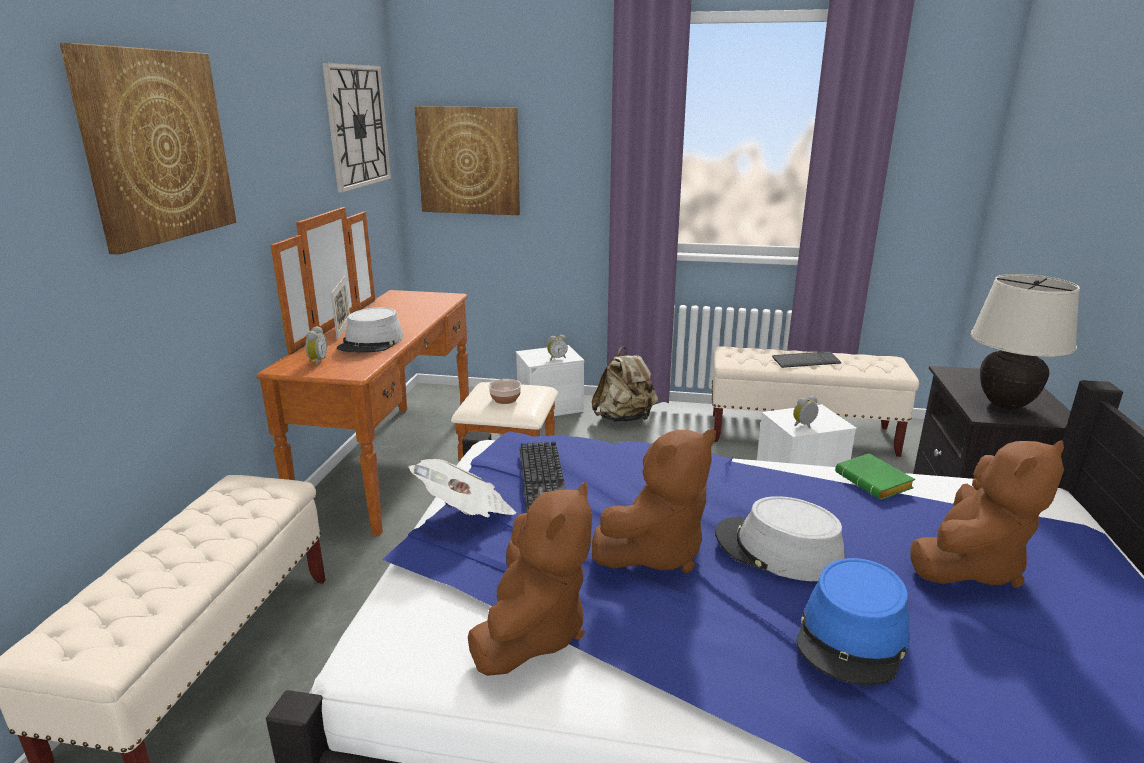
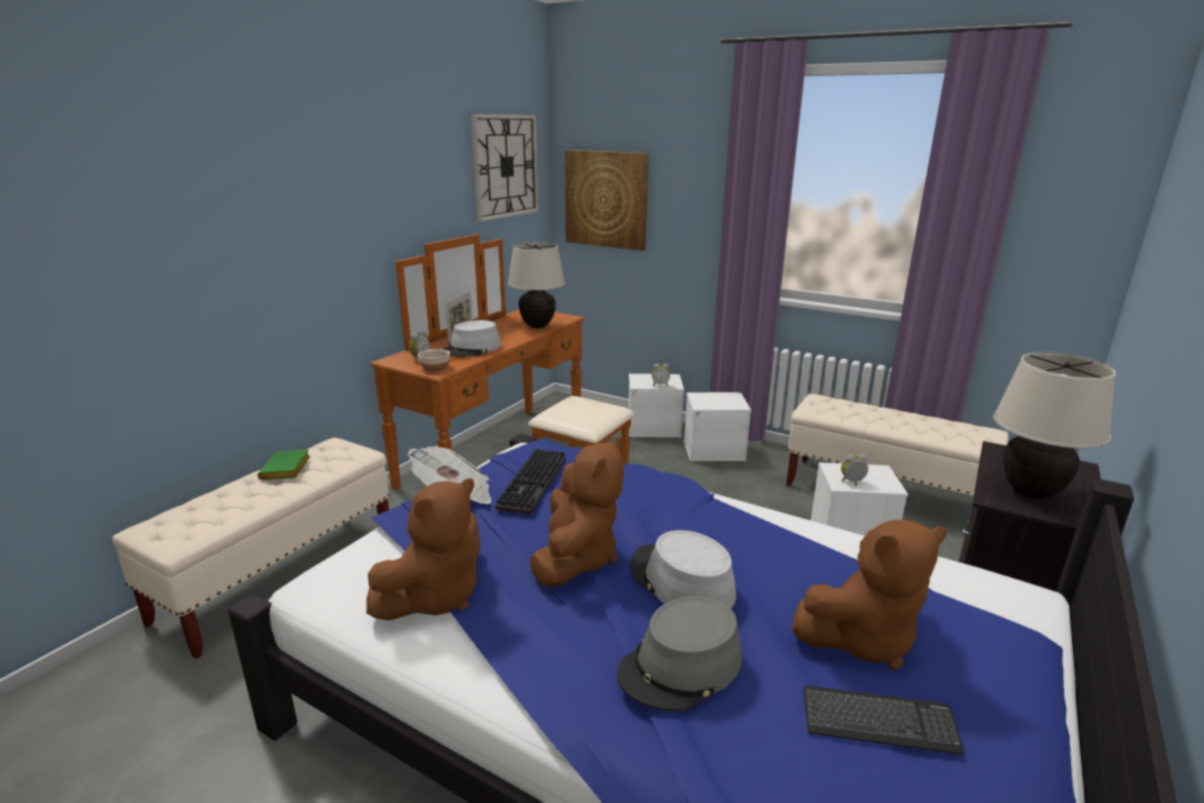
camera: 20 degrees right, 0 degrees up
picture [59,43,237,255] -> none
bowl [488,379,521,404] -> bowl moved to [418,349,450,372]
beige backpack [592,346,658,422] -> white storage box [684,392,751,461]
brown plush toy [592,429,716,573] -> brown plush toy turned 60 degrees counterclockwise [529,437,624,587]
keyboard [772,351,841,368] -> keyboard moved to [803,686,964,755]
blue hat [796,558,910,685] -> grey hat [617,596,742,711]
green book [835,453,915,500] -> green book moved to [257,449,310,480]
none -> beige table lamp [508,242,565,328]

